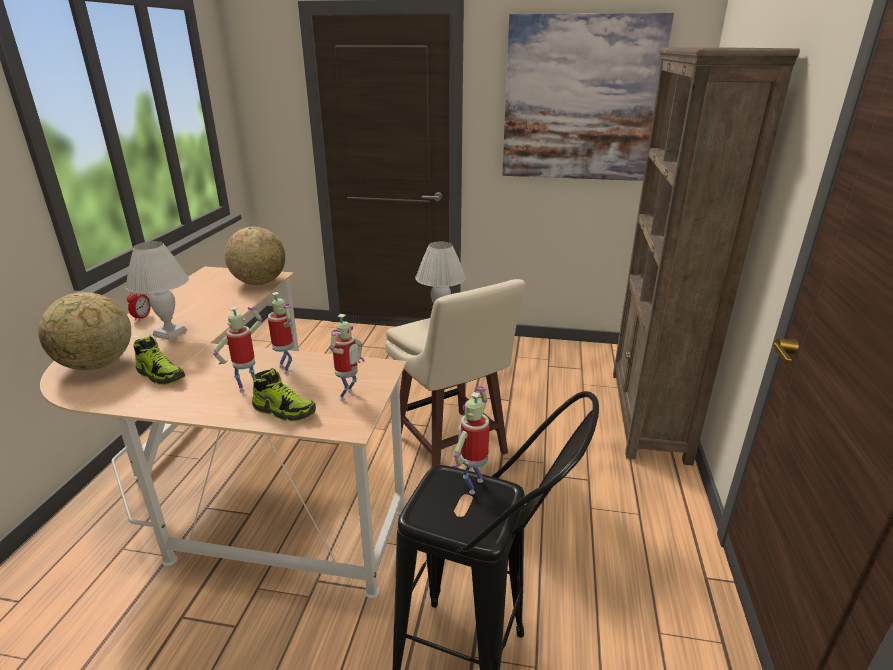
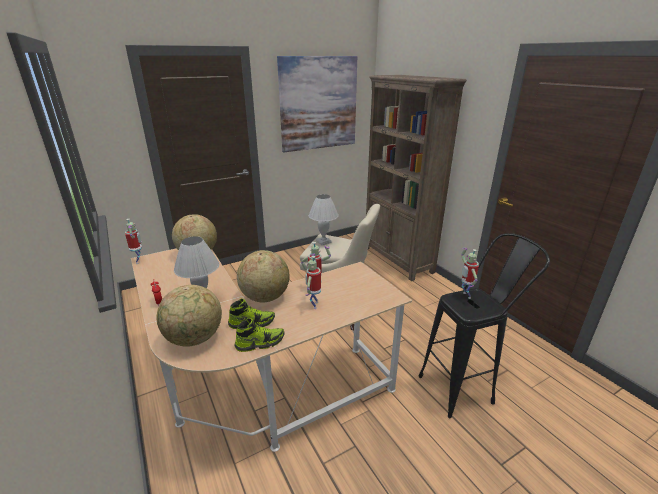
camera: 40 degrees left, 0 degrees up
shoe [252,368,316,421] -> shoe moved to [234,318,285,352]
toy robot [330,314,365,401] -> toy robot moved to [125,219,142,264]
none -> globe [237,250,290,303]

